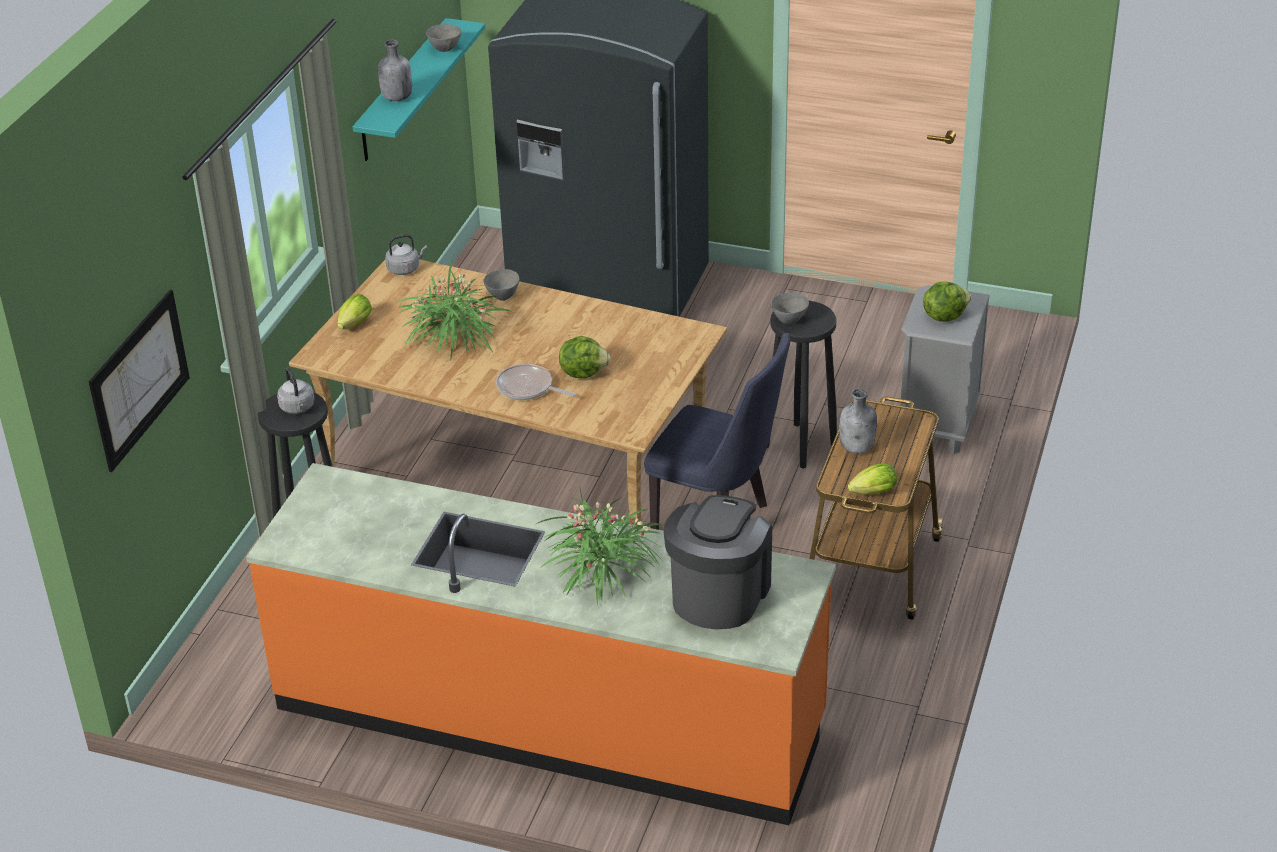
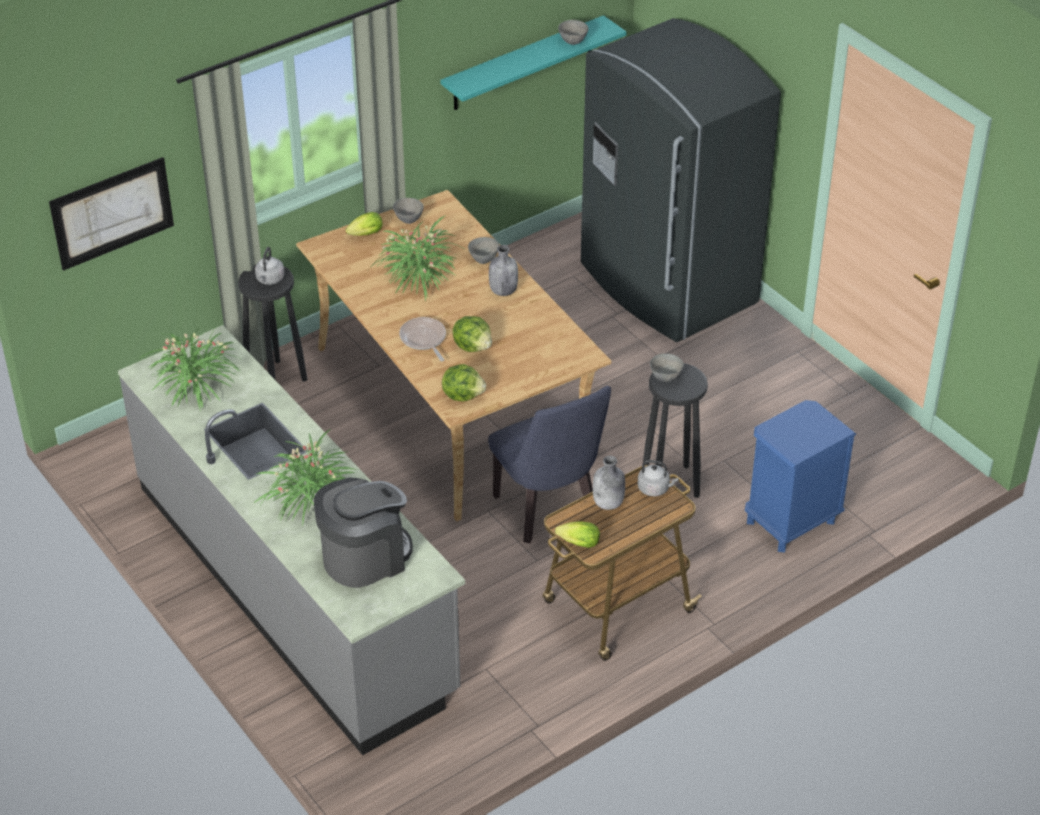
camera: 35 degrees right, 5 degrees up
orange counter [246,463,836,825] -> grey counter [118,325,465,755]
grey bottle [378,40,412,101] -> grey bottle moved to [489,245,518,296]
grey kettle [385,234,427,275] -> grey kettle moved to [638,460,679,496]
grey nightstand [897,285,990,454] -> blue nightstand [745,400,856,553]
lettuce [923,282,971,322] -> lettuce moved to [442,364,486,402]
none -> potted plant [140,325,241,412]
none -> grey bowl [393,198,424,224]

